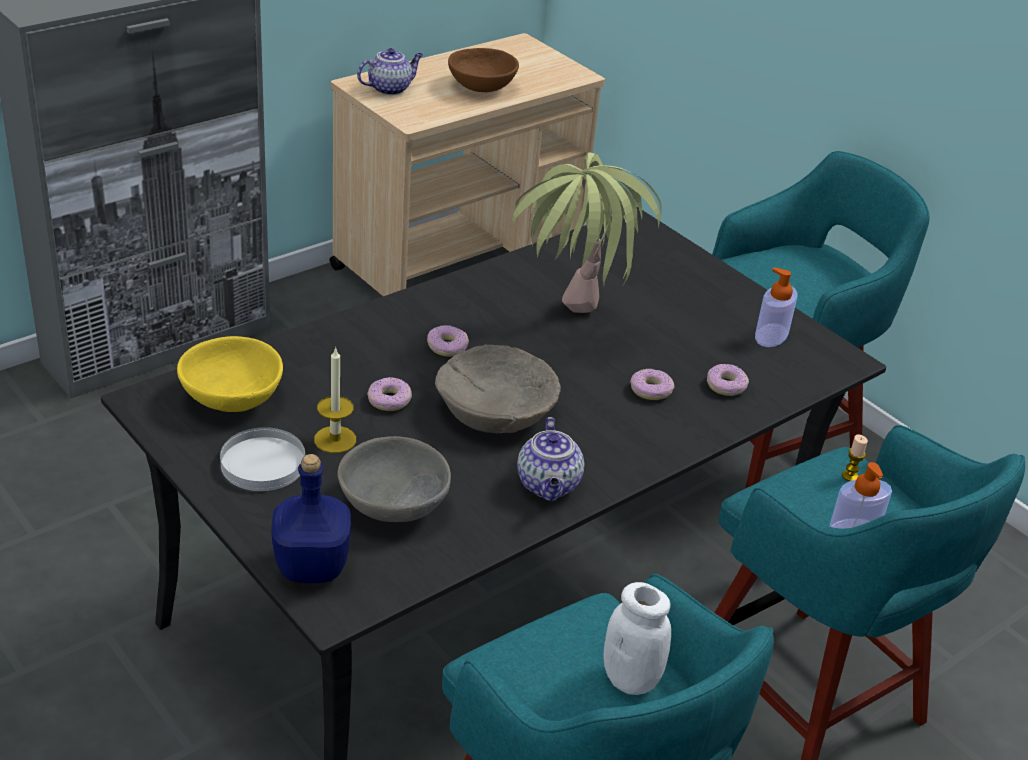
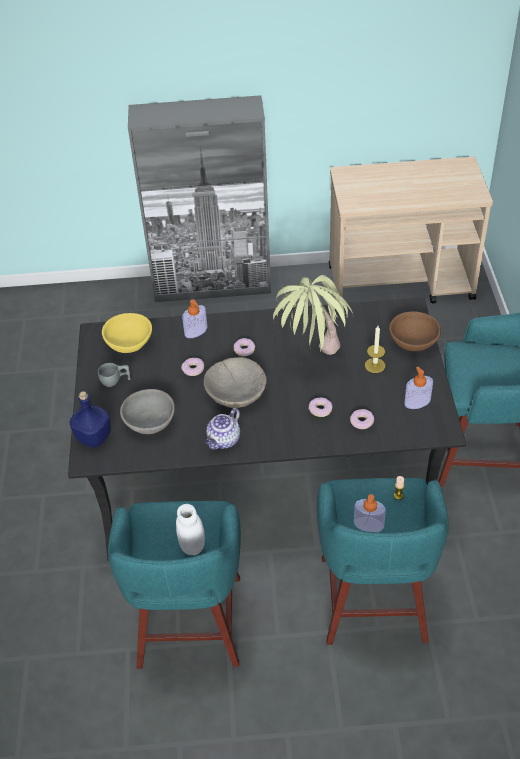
camera: 40 degrees right, 10 degrees up
white plate [220,427,305,491] -> grey cup [98,363,131,387]
candle [314,347,356,453] -> candle moved to [365,326,385,373]
teapot [357,48,423,95] -> none
brown bowl [448,48,519,92] -> brown bowl moved to [389,311,441,351]
none -> soap dispenser [182,300,208,338]

